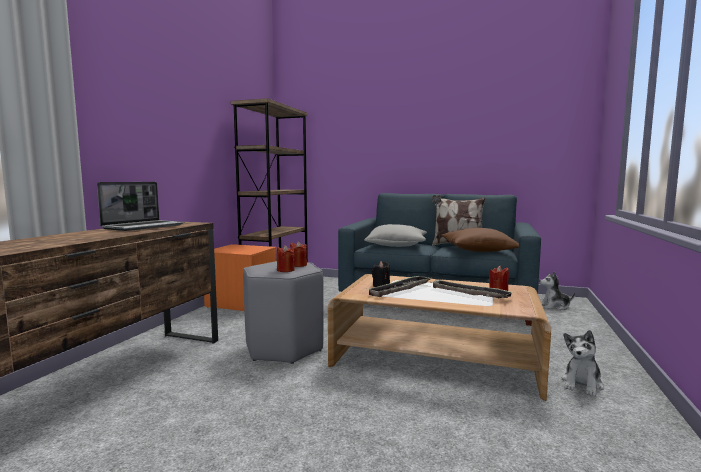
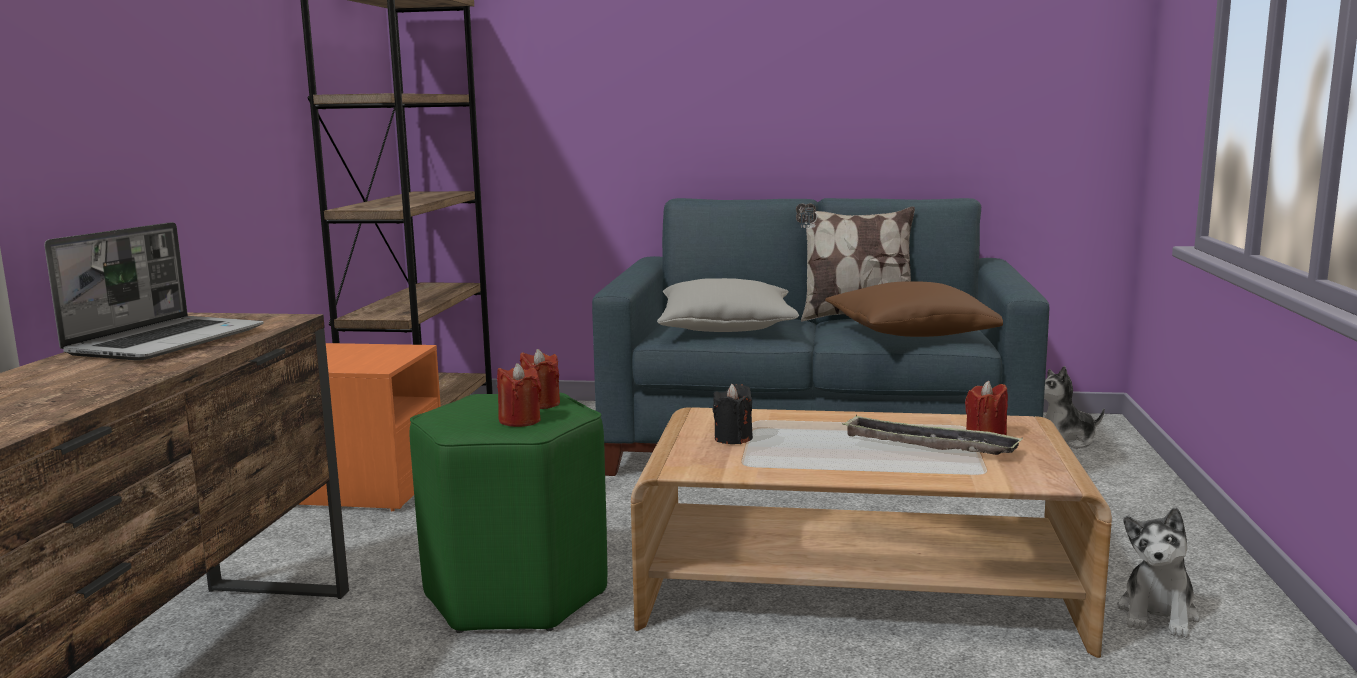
camera: 10 degrees left, 5 degrees up
grey stool [243,261,324,364] -> green stool [410,393,607,633]
tray [368,276,430,297] -> none

